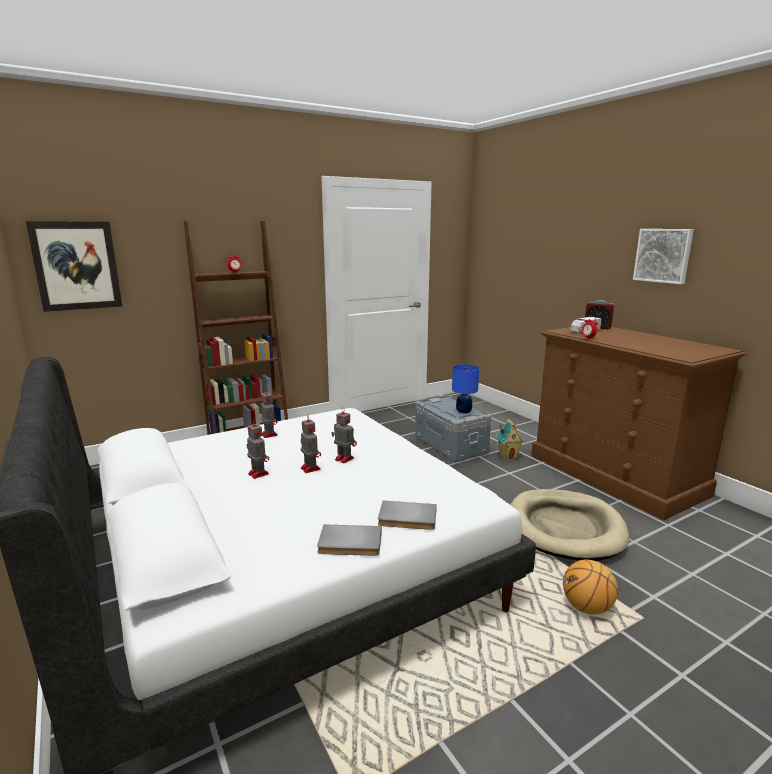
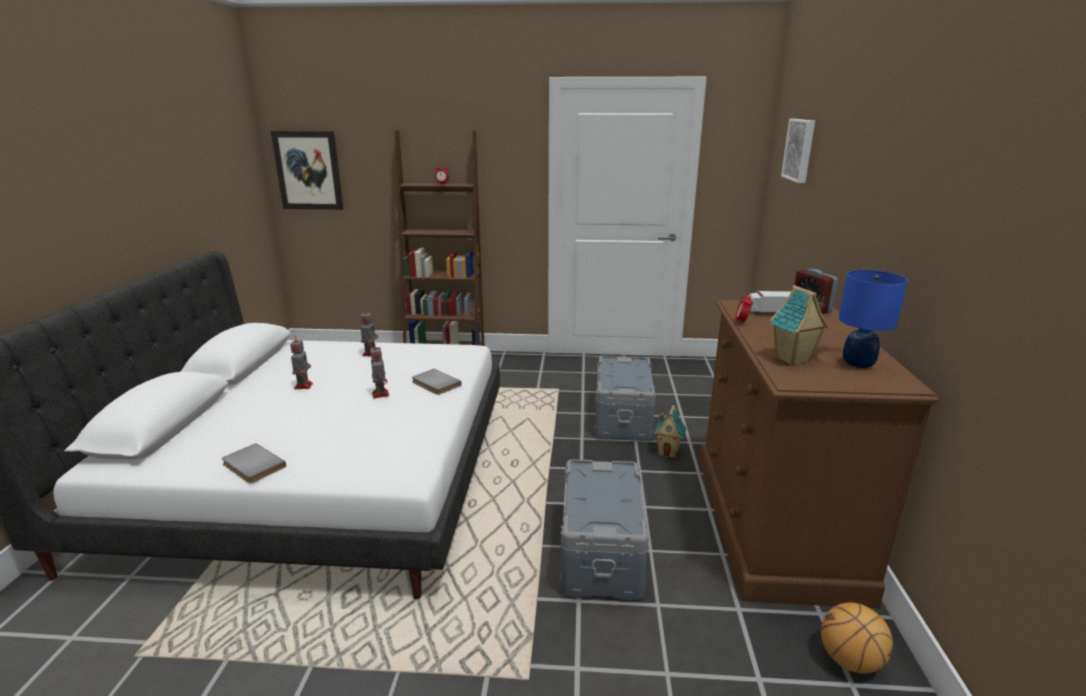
camera: 35 degrees right, 5 degrees up
toy robot [301,415,321,473] -> none
grey book [378,501,437,530] -> grey book moved to [412,369,462,395]
blue table lamp [452,365,479,413] -> blue table lamp moved to [839,270,908,368]
beige dog bed [510,489,630,561] -> grey storage box [560,459,649,601]
basketball [563,560,618,615] -> basketball moved to [821,602,893,674]
picture [633,229,694,284] -> picture moved to [781,119,815,183]
none -> toy house [770,285,829,366]

